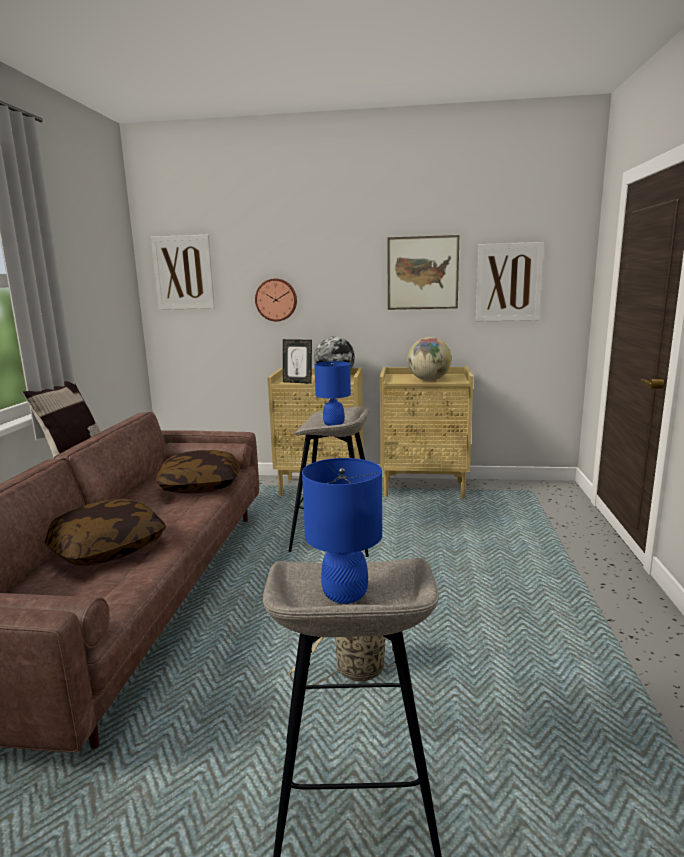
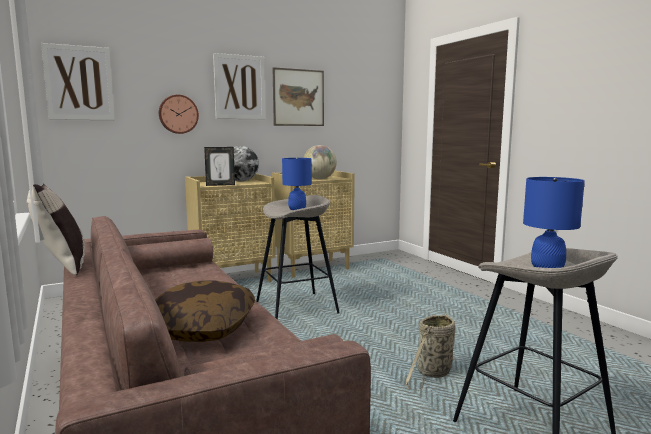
camera: 35 degrees left, 5 degrees down
pillow [156,450,240,493] -> none
picture [476,242,544,321] -> picture moved to [213,53,265,119]

